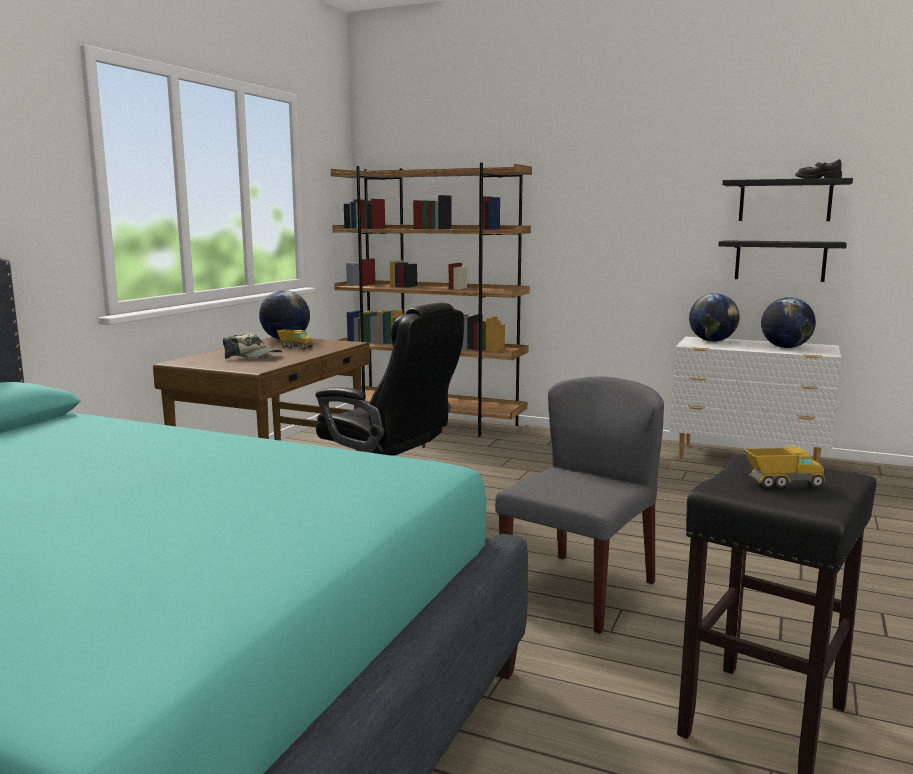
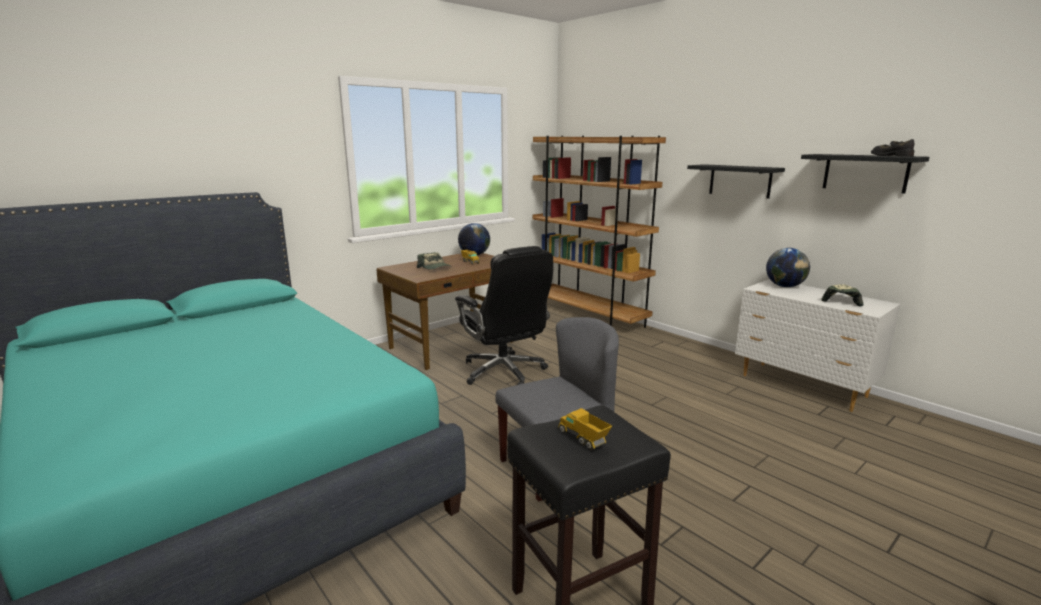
camera: 25 degrees right, 5 degrees up
black shelf [718,240,847,282] -> black shelf moved to [687,164,785,199]
toy truck [744,446,825,488] -> toy truck turned 150 degrees counterclockwise [558,408,612,450]
globe [761,297,816,348] -> cap [821,284,863,307]

